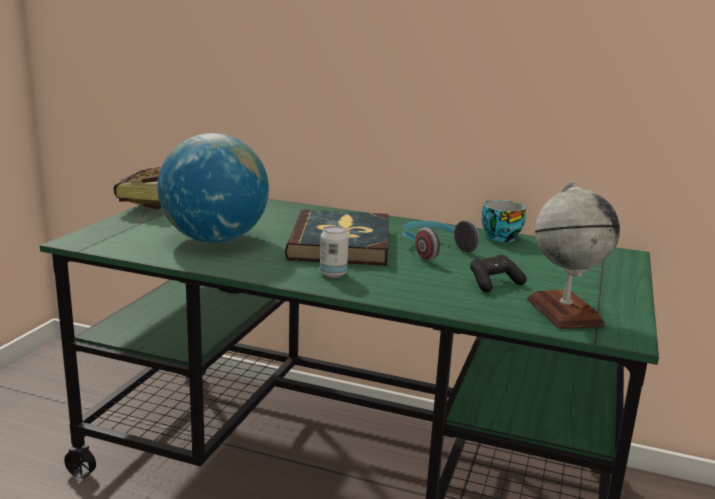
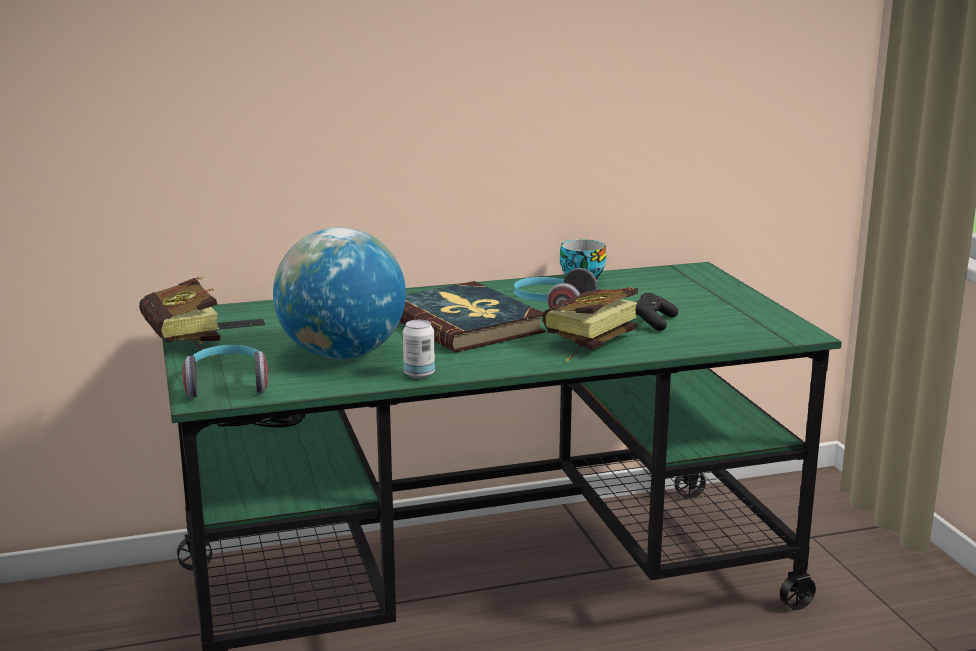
camera: 35 degrees left, 0 degrees up
can [320,226,349,278] -> can moved to [403,320,435,379]
globe [527,181,620,329] -> none
none -> headphones [182,345,269,398]
none -> book [543,287,638,361]

